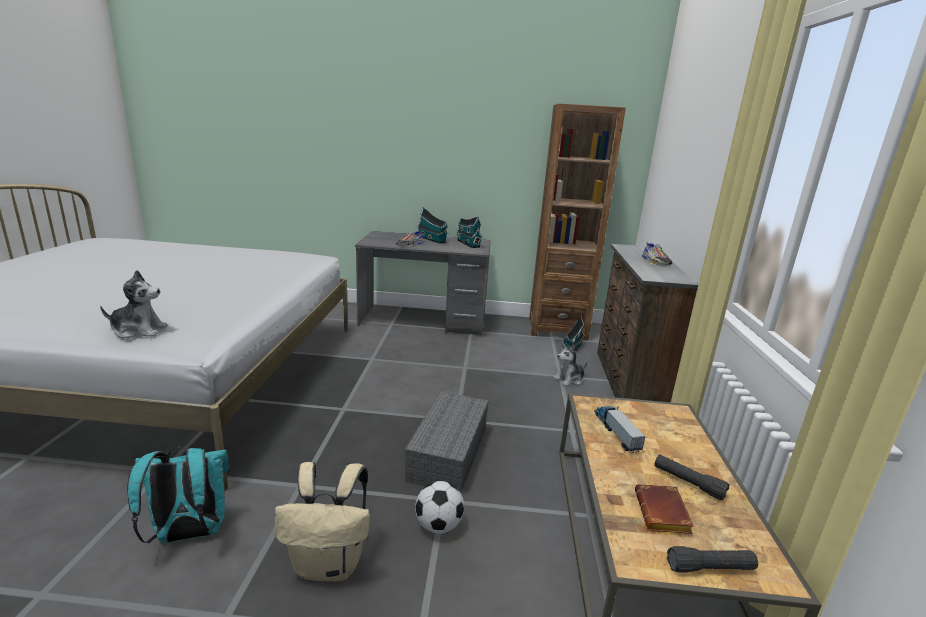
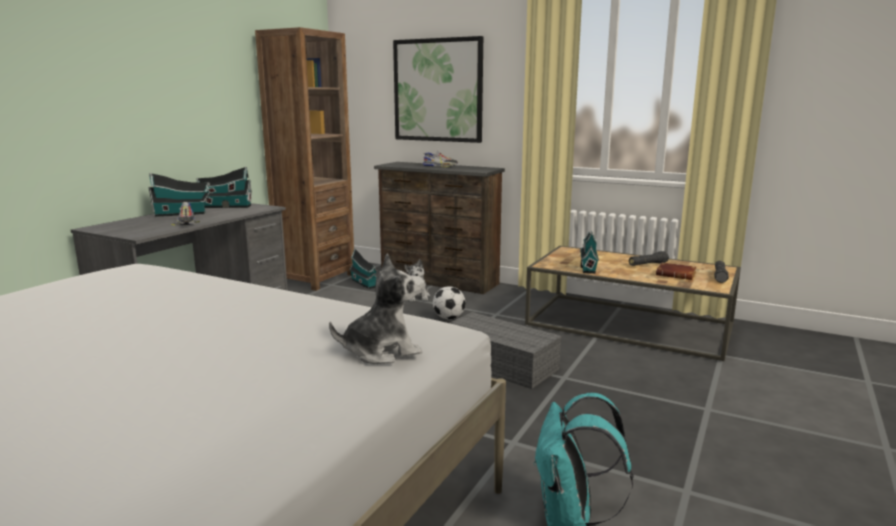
camera: 65 degrees left, 5 degrees down
plush toy [100,270,168,338] -> plush toy turned 45 degrees clockwise [329,254,424,364]
beige backpack [275,462,370,581] -> none
football [415,481,464,534] -> football moved to [433,286,466,319]
toy truck [594,406,646,453] -> toy house [580,231,599,274]
none -> picture [393,36,483,143]

